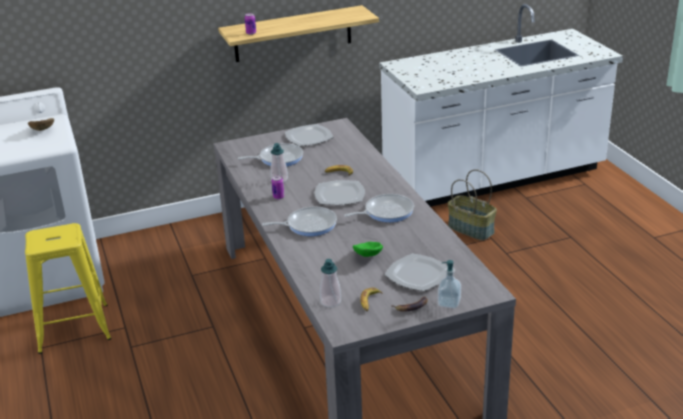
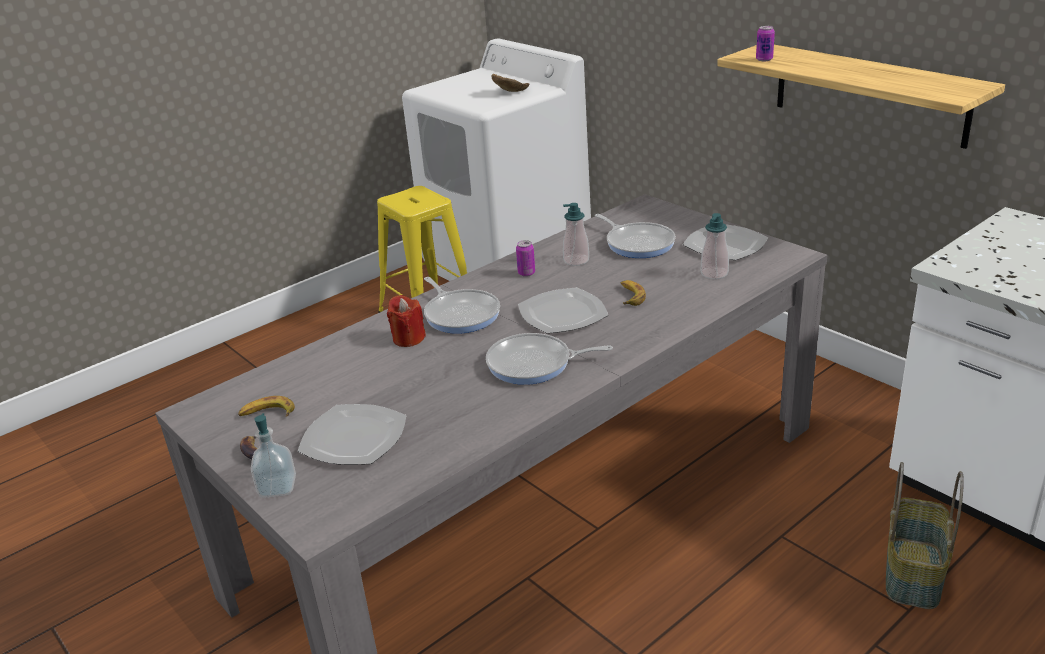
camera: 70 degrees right, 0 degrees up
soap dispenser [320,259,341,307] -> soap dispenser moved to [701,213,729,279]
frying pan [344,194,414,222] -> frying pan turned 135 degrees clockwise [486,333,613,385]
green bowl [353,242,383,257] -> none
none -> red candle [387,295,426,347]

